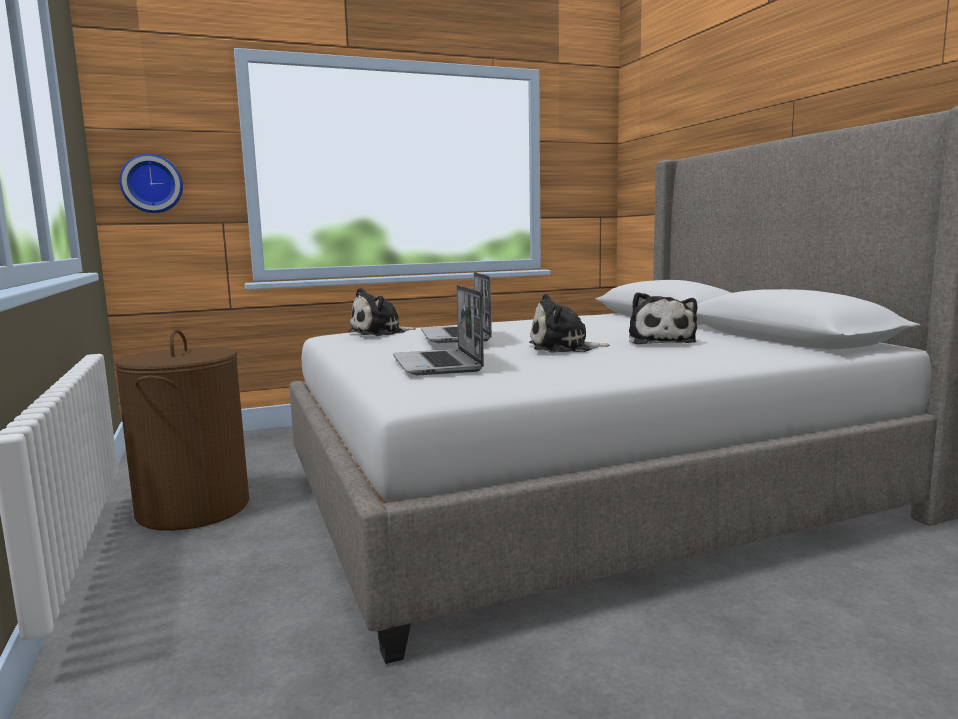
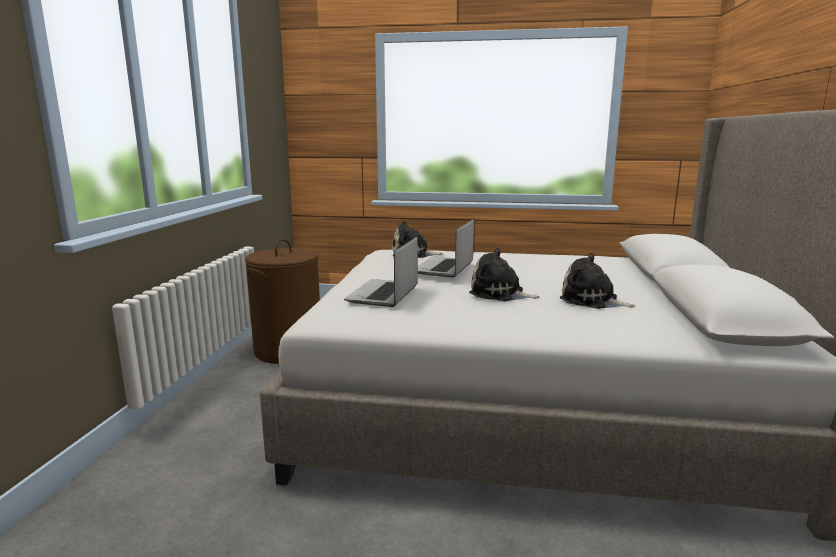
camera: 30 degrees right, 5 degrees up
wall clock [119,154,183,213] -> none
plush toy [629,292,697,345] -> plush toy turned 90 degrees clockwise [560,253,635,309]

